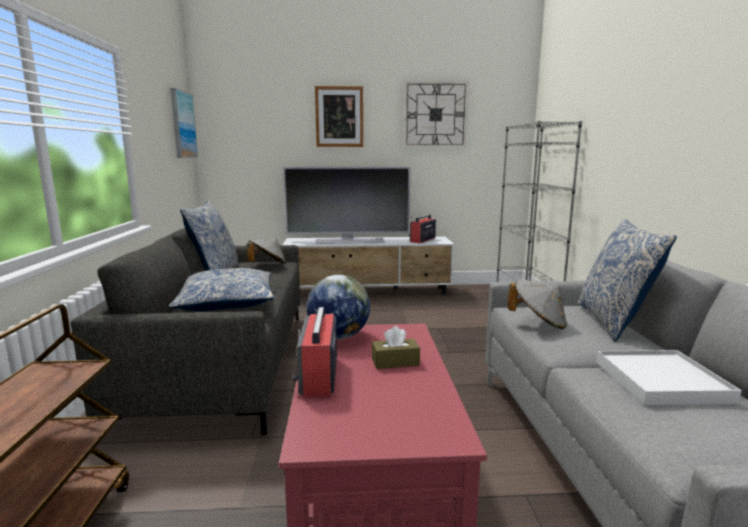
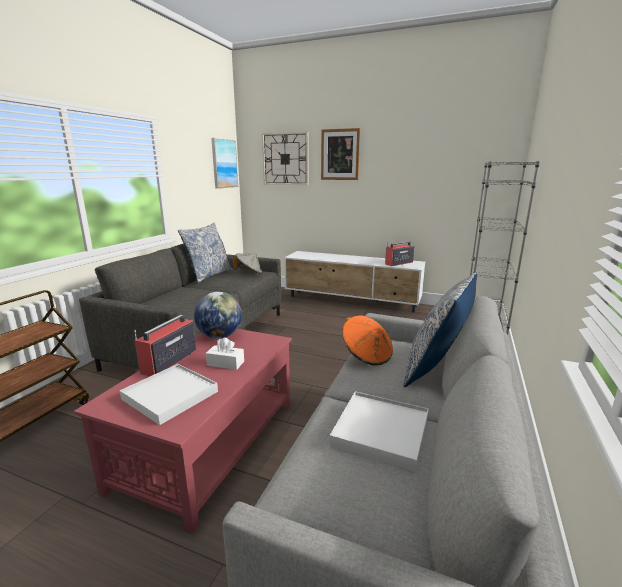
camera: 25 degrees right, 5 degrees up
pillow [169,268,274,311] -> none
television [283,167,410,244] -> none
brown tissue box [372,326,420,369] -> white tissue box [206,338,244,370]
wall clock [404,81,468,147] -> wall clock moved to [262,132,309,185]
grey hat [507,279,567,329] -> orange hat [342,315,393,365]
none -> white tray [119,364,218,425]

